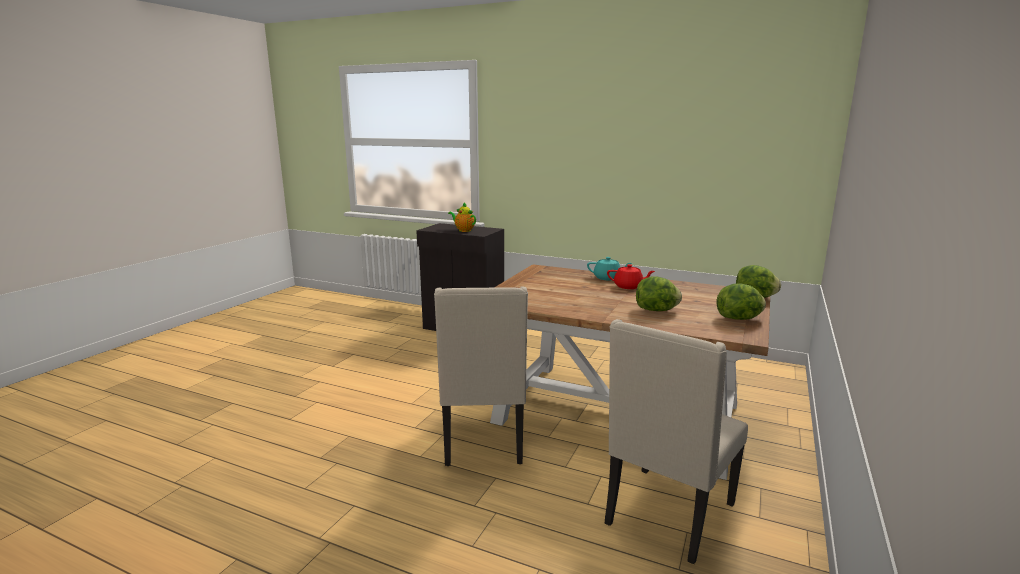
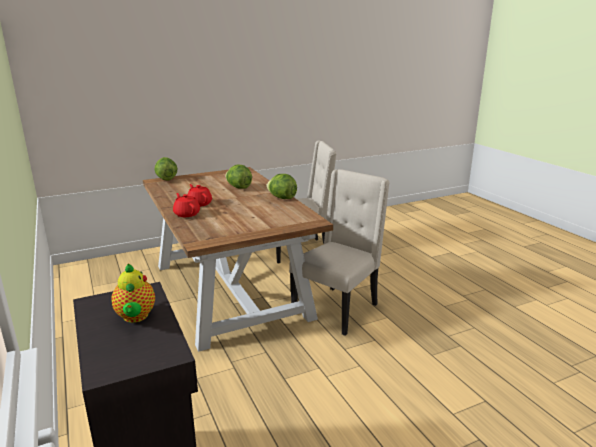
camera: 140 degrees left, 5 degrees up
turquoise teapot [587,257,632,280] -> red teapot [173,193,200,217]
lettuce [717,283,766,320] -> lettuce moved to [266,174,297,199]

